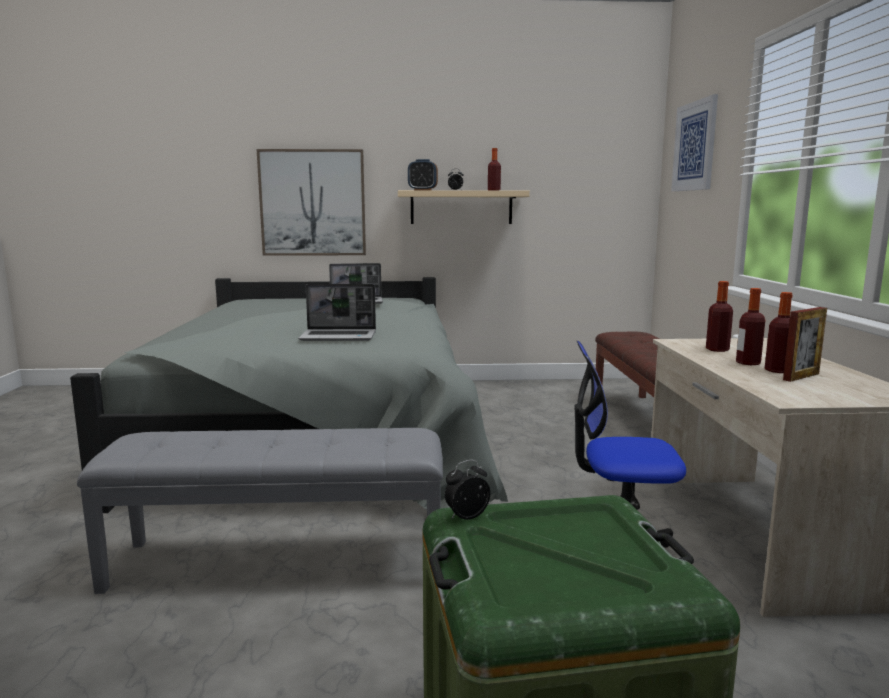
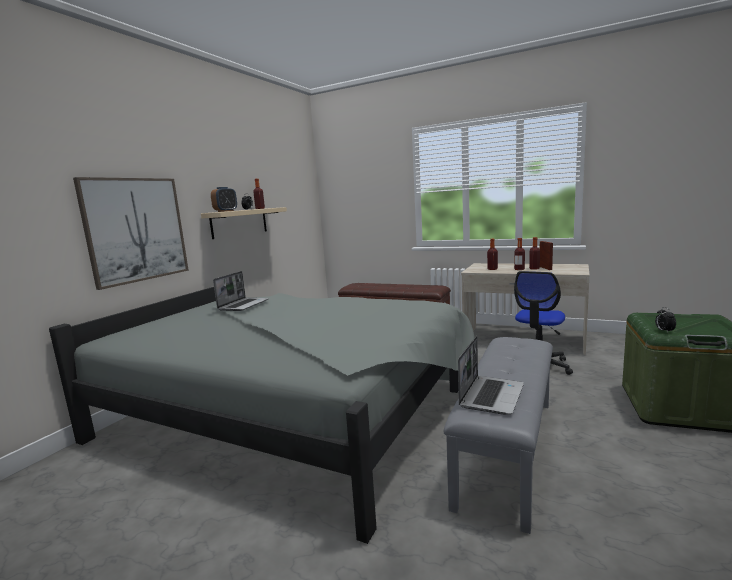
camera: 60 degrees left, 0 degrees up
laptop [298,284,376,341] -> laptop moved to [458,336,524,415]
picture [671,94,718,191] -> none

